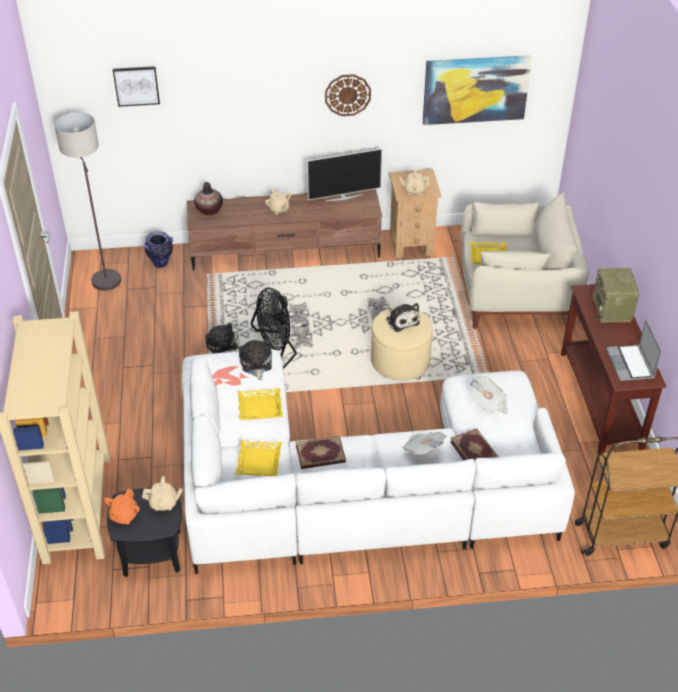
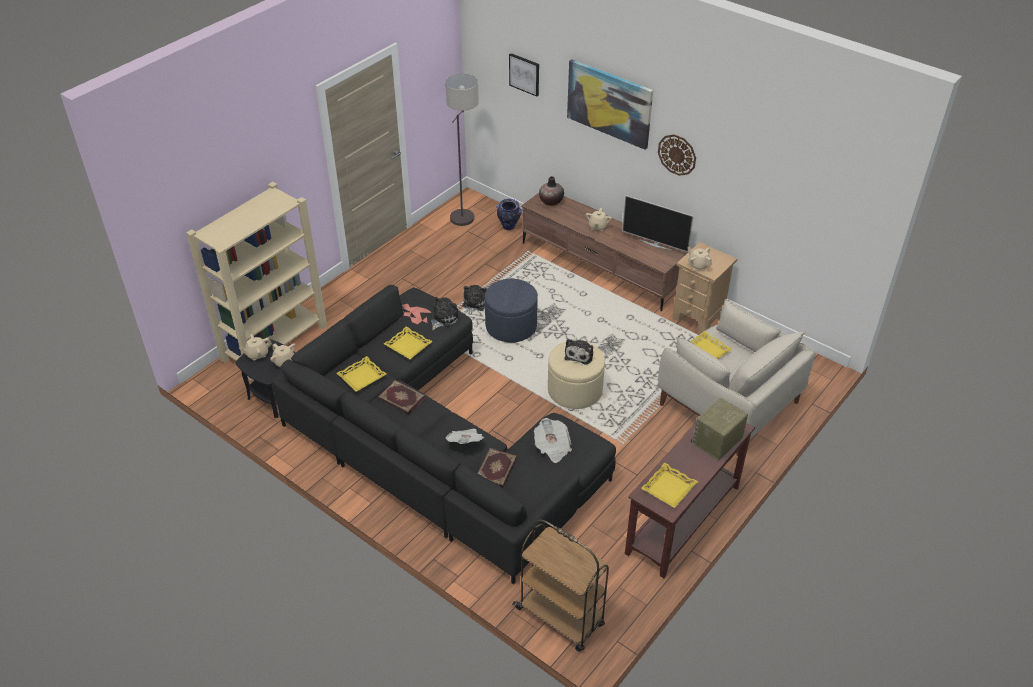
camera: 45 degrees right, 0 degrees up
orange teapot [104,489,140,525] -> beige teapot [239,334,272,361]
white sofa [182,350,575,574] -> black sofa [272,285,616,584]
black fan [251,287,307,370] -> blue ottoman [485,279,538,342]
picture [423,55,532,125] -> picture moved to [567,59,653,150]
laptop [606,319,662,381] -> yellow tray [641,463,698,508]

